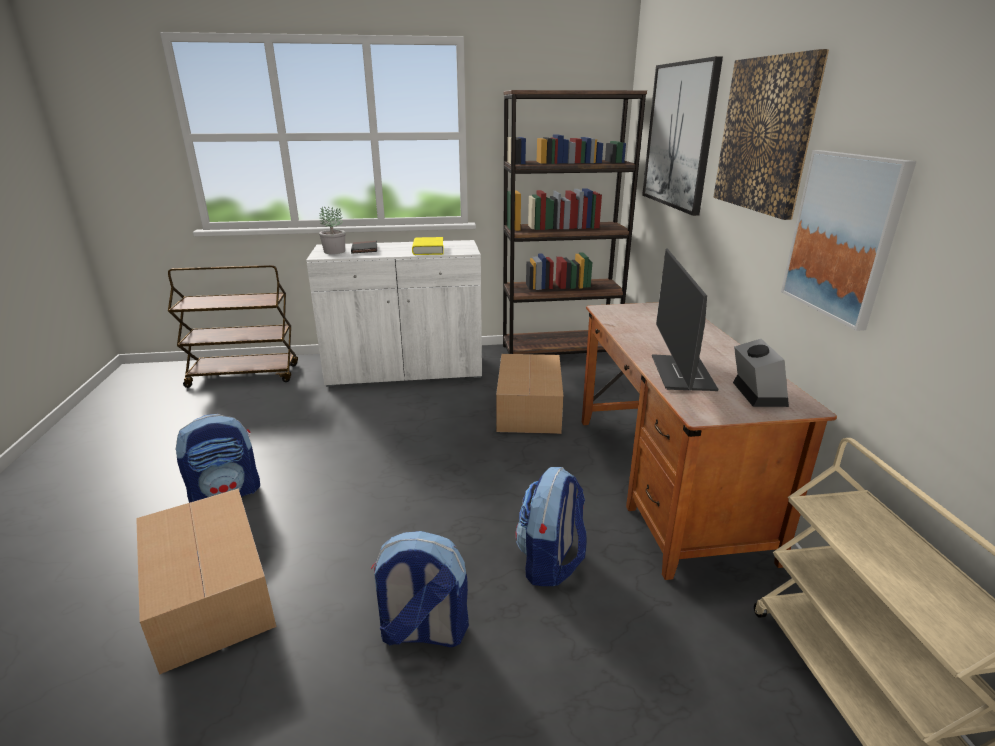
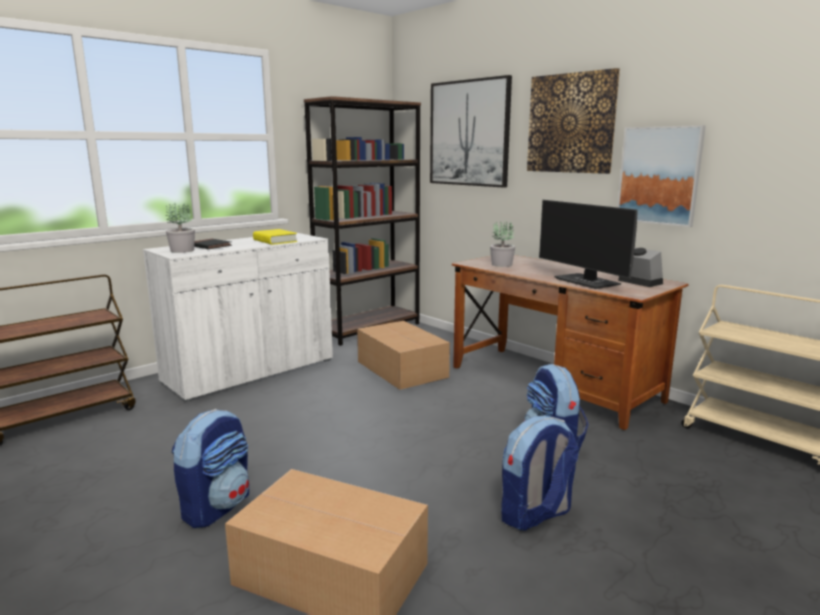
camera: 35 degrees left, 10 degrees down
none -> potted plant [490,221,515,267]

